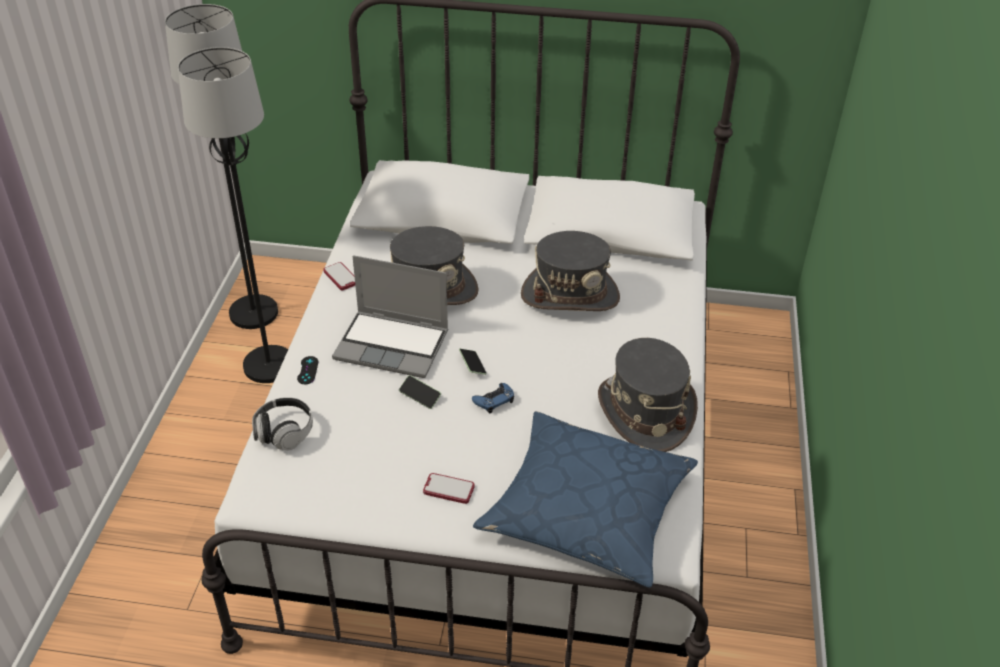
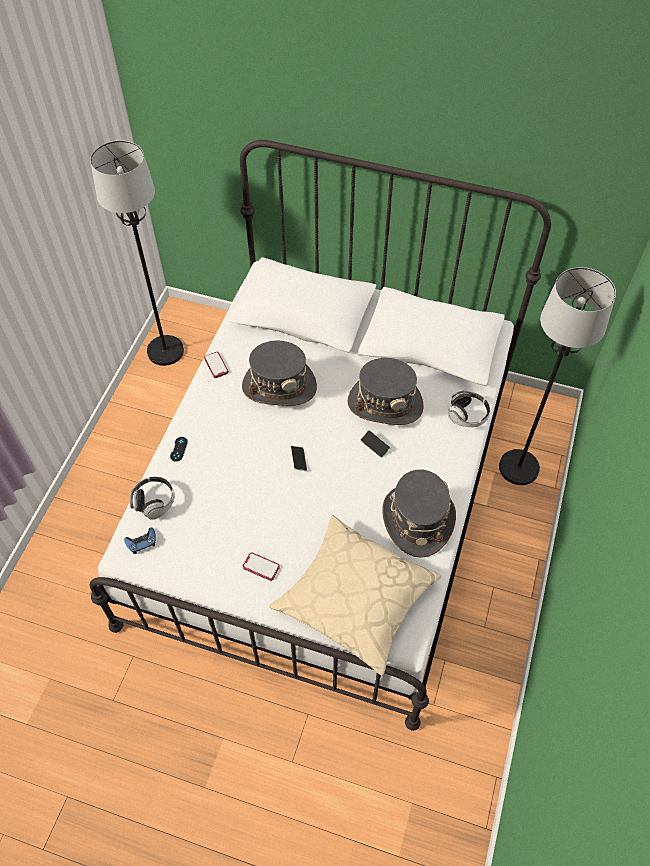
camera: 10 degrees right, 15 degrees up
black floor lamp [178,47,288,383] -> black floor lamp moved to [499,267,616,485]
laptop [332,255,448,378] -> none
phone [399,375,441,409] -> phone moved to [361,430,390,458]
blue game controller [472,383,514,413] -> blue game controller moved to [124,527,156,554]
blue pillow [473,411,698,588] -> beige pillow [269,515,441,676]
none -> headphones [448,391,490,427]

